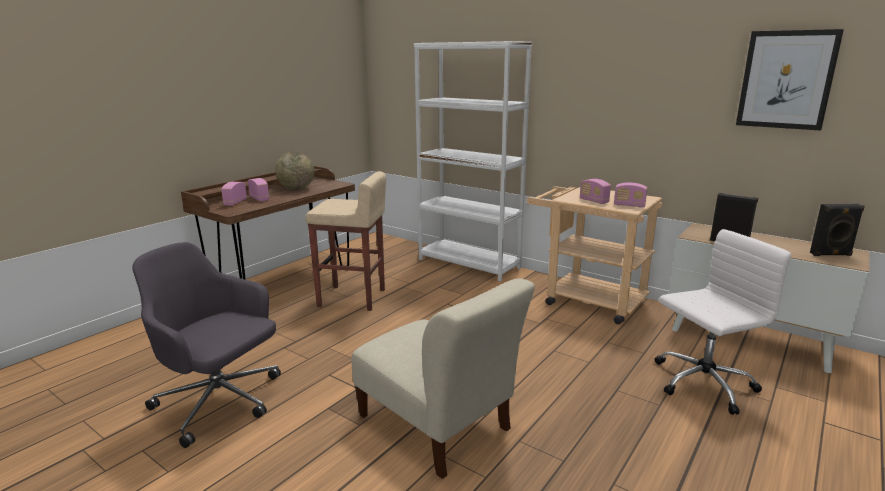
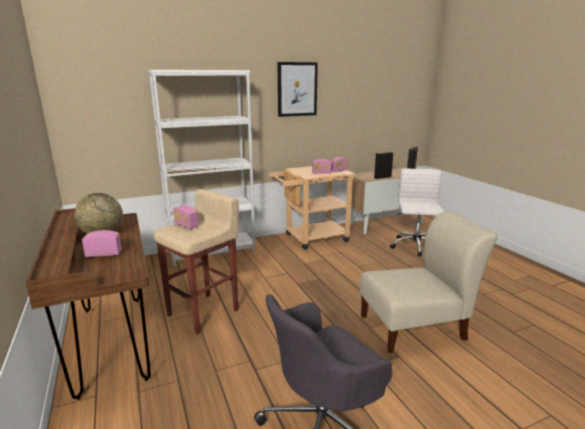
camera: 60 degrees left, 0 degrees up
radio [221,182,247,206] -> radio moved to [173,205,198,229]
picture [736,29,844,131] -> picture moved to [278,62,318,117]

